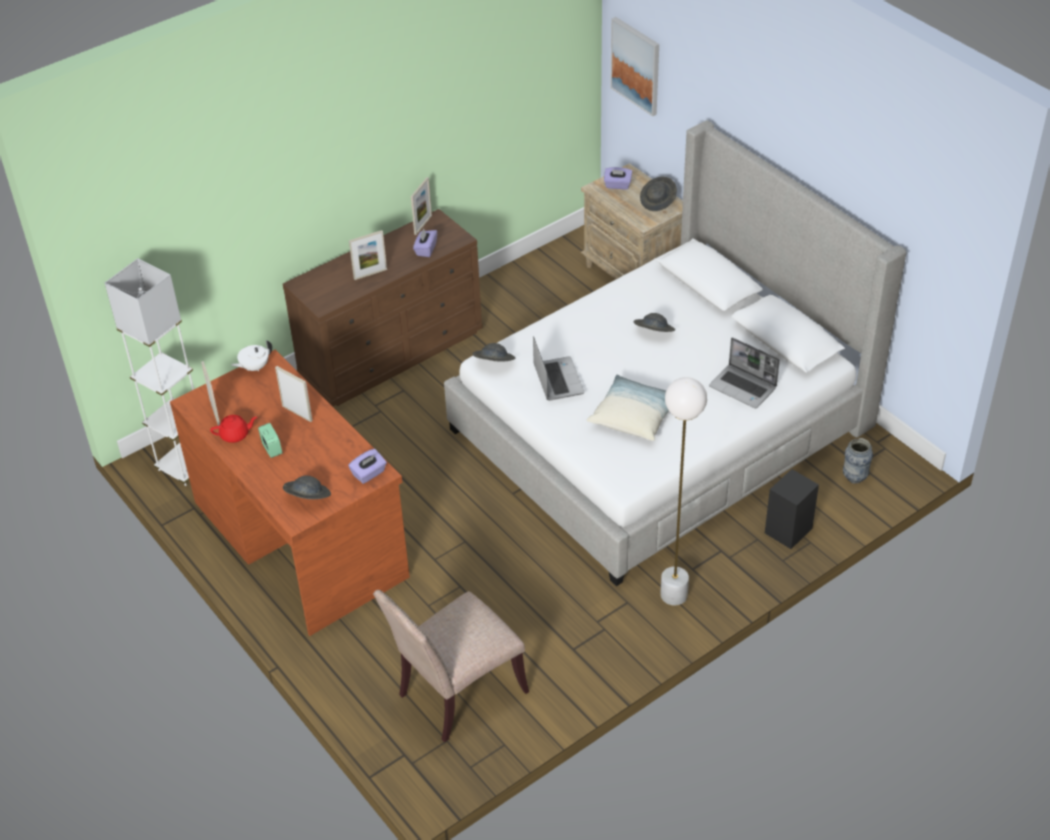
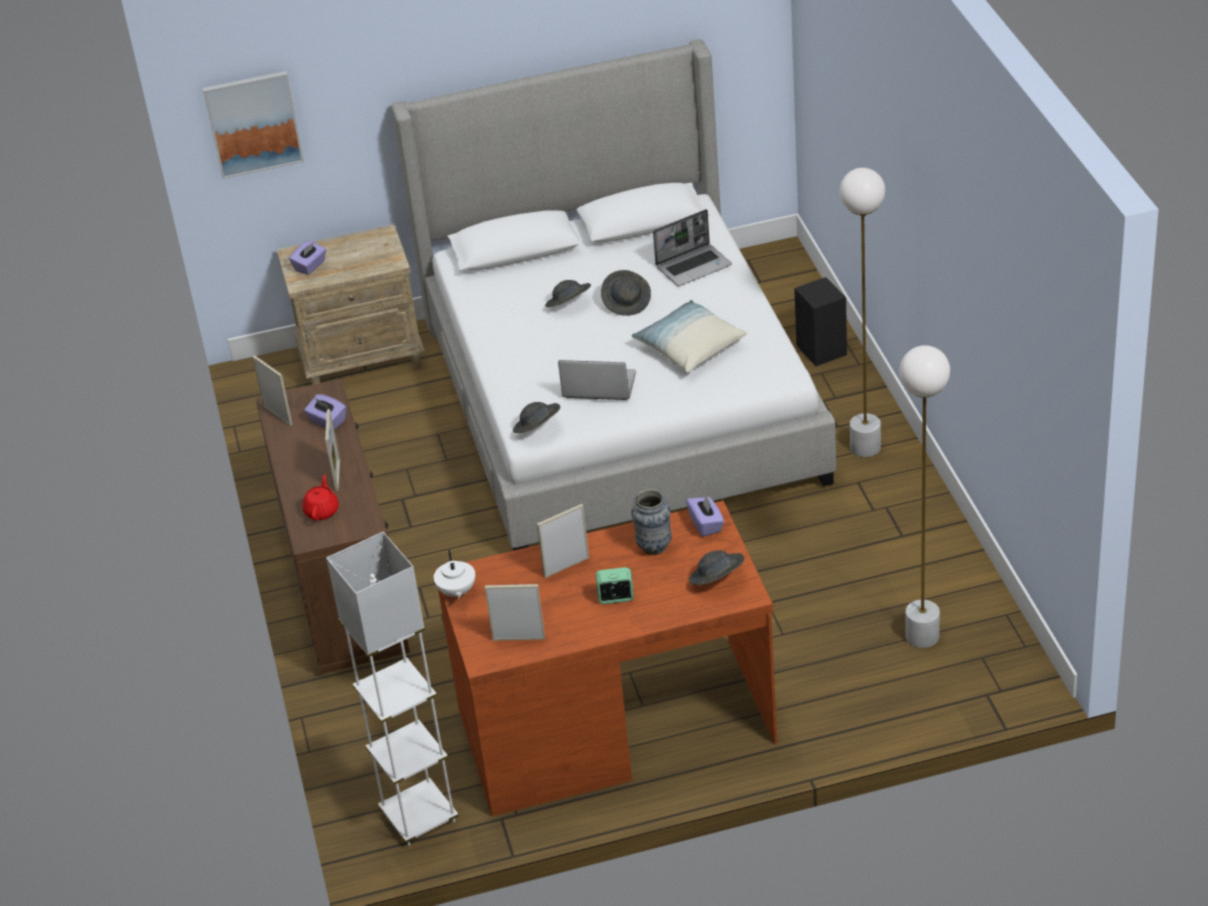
camera: 65 degrees left, 5 degrees down
red teapot [210,415,257,443] -> red teapot moved to [302,475,339,521]
beige chair [373,590,529,742] -> white floor lamp [899,345,950,648]
grey hat [640,177,677,211] -> grey hat moved to [601,270,651,316]
vase [843,438,873,484] -> vase moved to [631,489,671,555]

